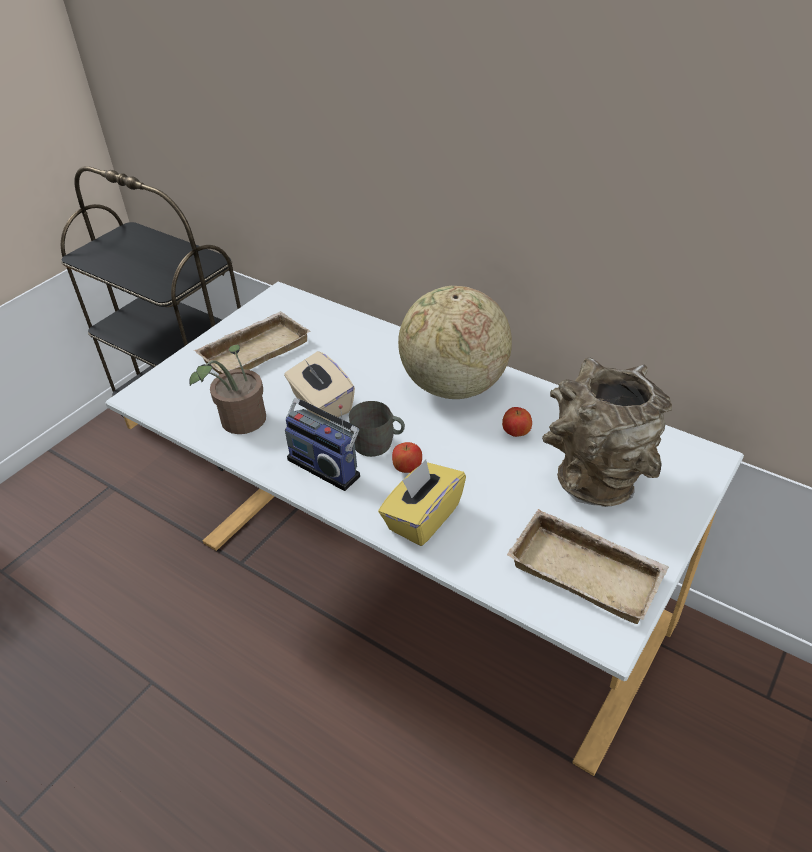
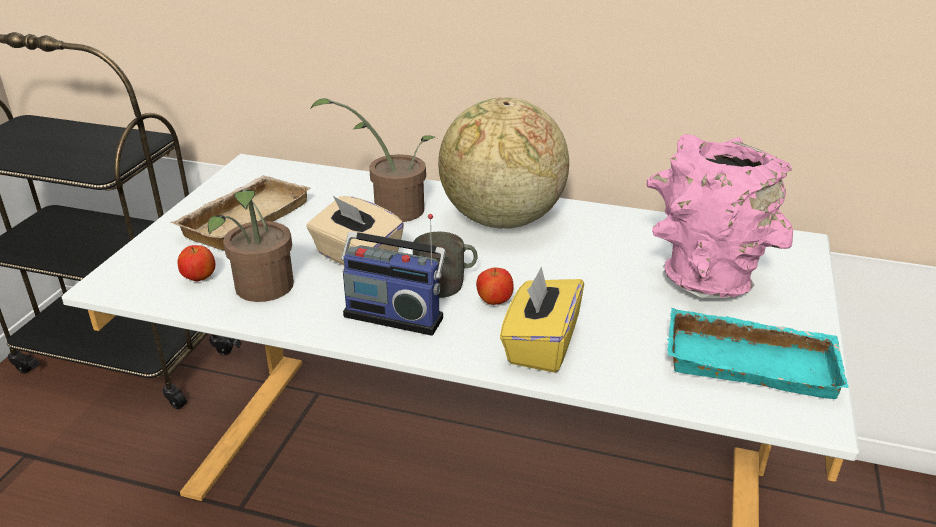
camera: 20 degrees left, 10 degrees down
apple [502,407,532,437] -> apple moved to [178,245,215,282]
beige tray [507,509,669,624] -> turquoise tray [667,308,848,399]
brown vase [542,357,672,507] -> pink vase [647,134,793,298]
none -> potted plant [310,98,436,222]

